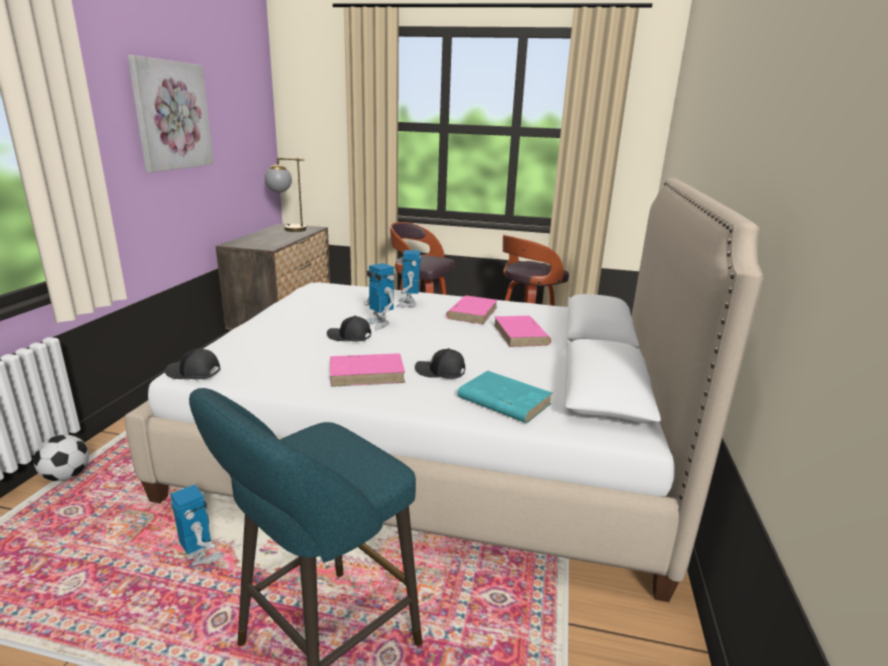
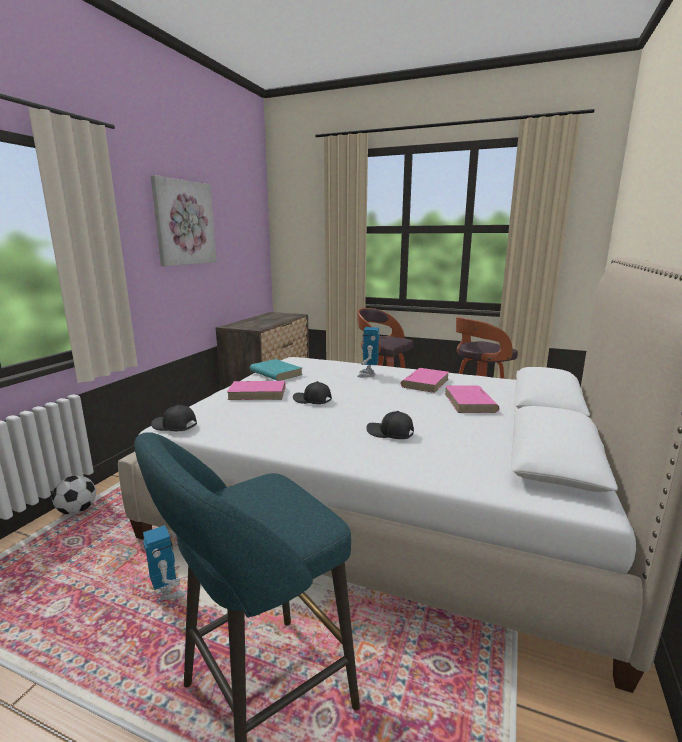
camera: 10 degrees right, 5 degrees down
table lamp [265,158,306,232] -> none
pink book [330,353,405,387] -> pink book moved to [227,381,285,400]
toy robot [364,263,394,330] -> none
turquoise book [457,371,552,423] -> turquoise book moved to [250,359,302,381]

